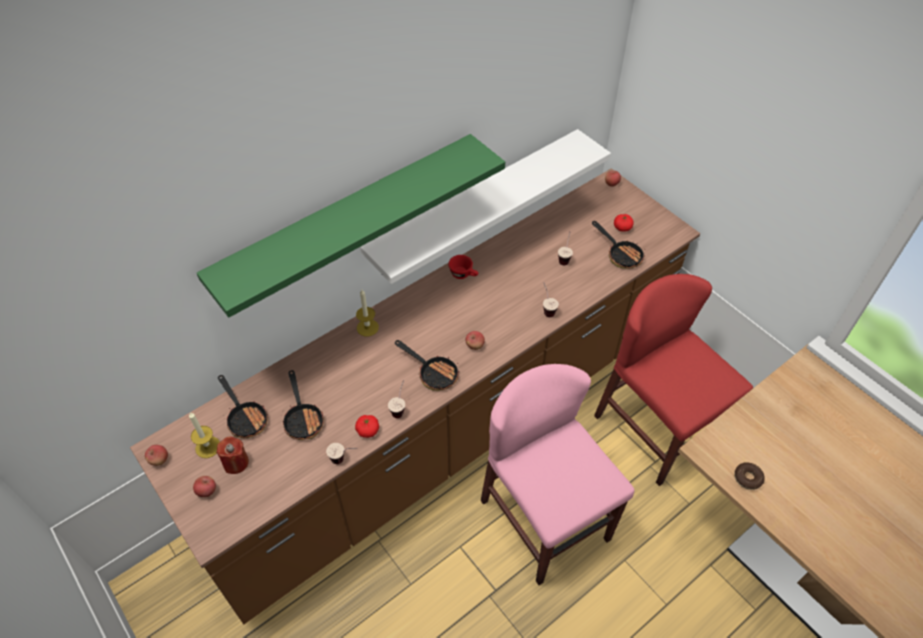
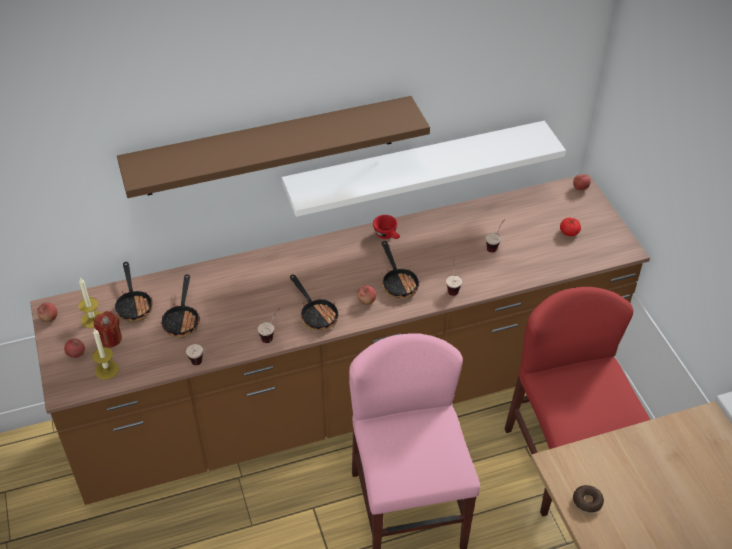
camera: 20 degrees right, 5 degrees down
green shelf [197,134,505,317] -> brown shelf [117,96,430,198]
tomato [355,415,379,438] -> none
candle [356,290,379,336] -> candle moved to [92,329,119,379]
frying pan [592,221,645,269] -> frying pan moved to [382,241,421,298]

